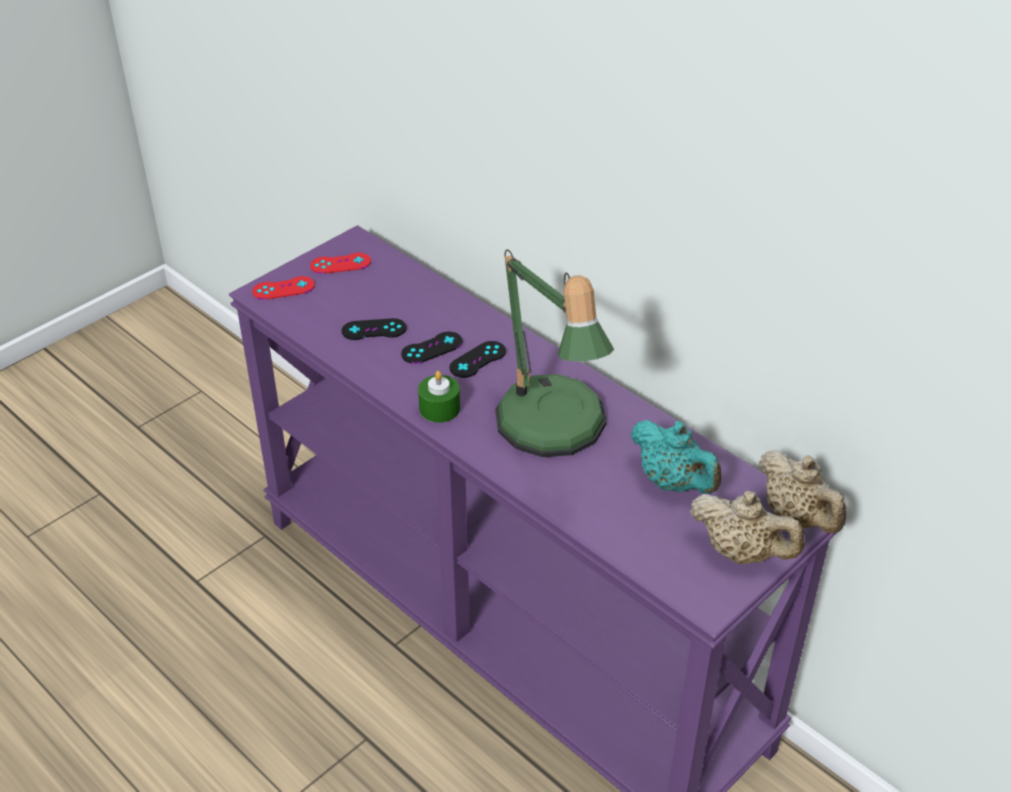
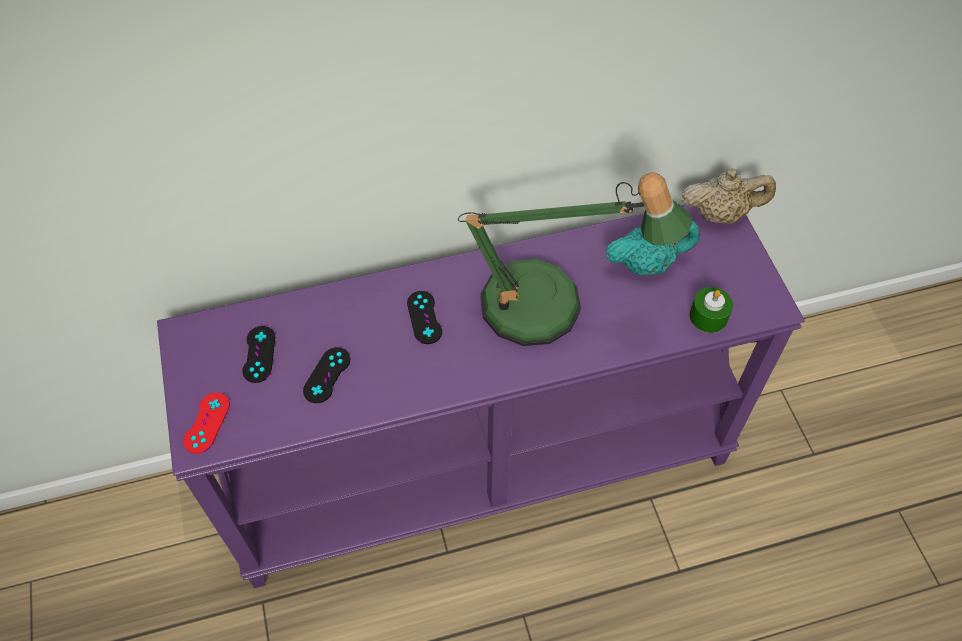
camera: 60 degrees left, 15 degrees up
red game controller [310,253,371,274] -> none
black game controller [401,332,462,364] -> black game controller moved to [242,326,275,383]
green candle [418,371,460,423] -> green candle moved to [690,287,733,333]
beige teapot [690,491,805,564] -> none

